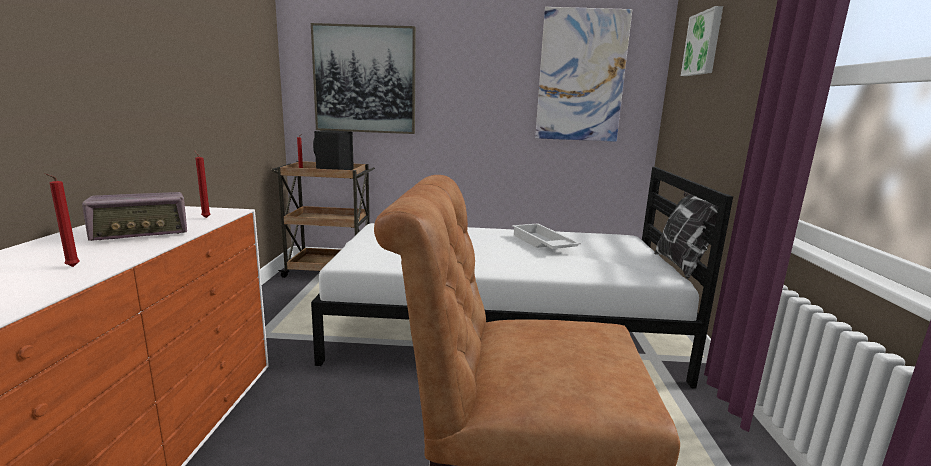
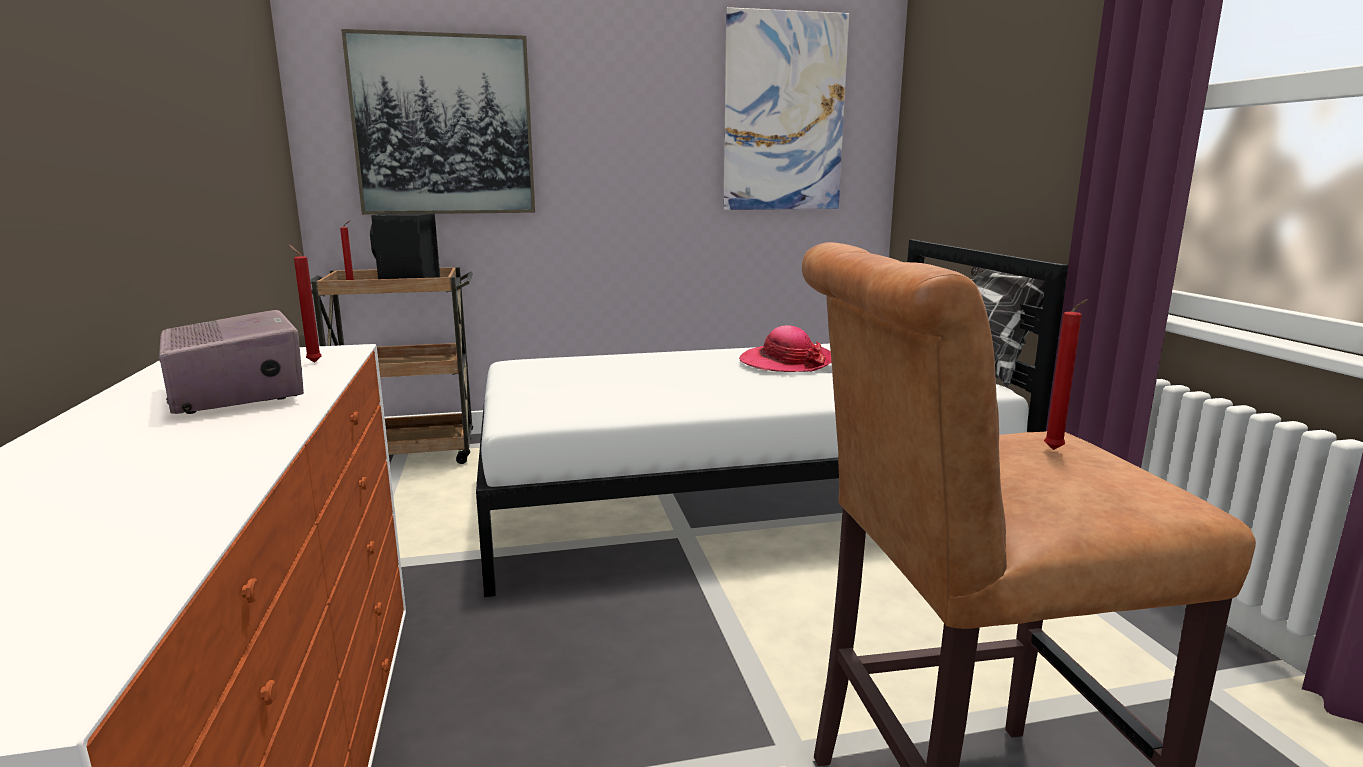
camera: 15 degrees left, 0 degrees up
red candle [45,173,80,267] -> red candle moved to [1044,299,1088,450]
radio [82,192,187,241] -> radio turned 75 degrees counterclockwise [158,310,304,414]
white tray [512,223,581,249] -> hat [739,325,831,372]
picture [681,6,723,76] -> none

